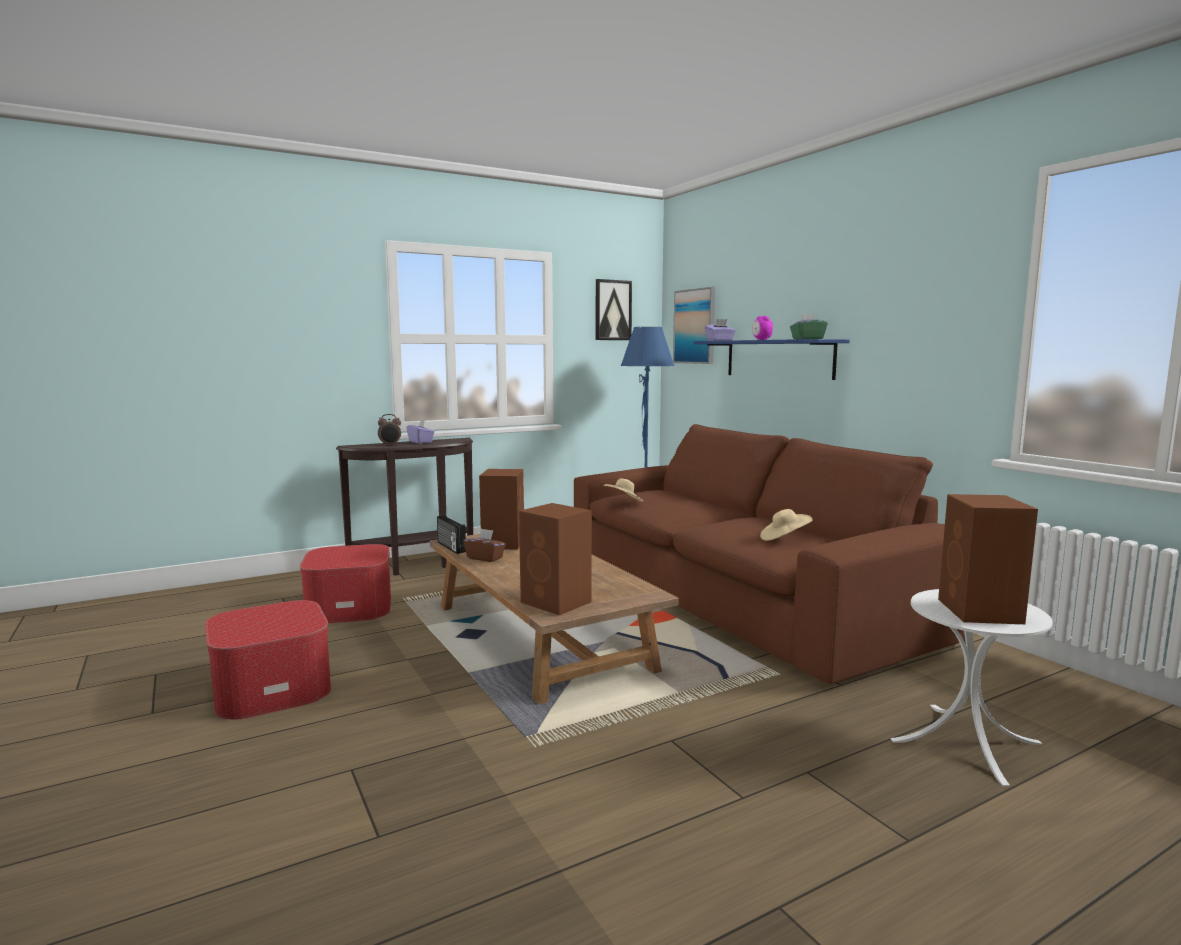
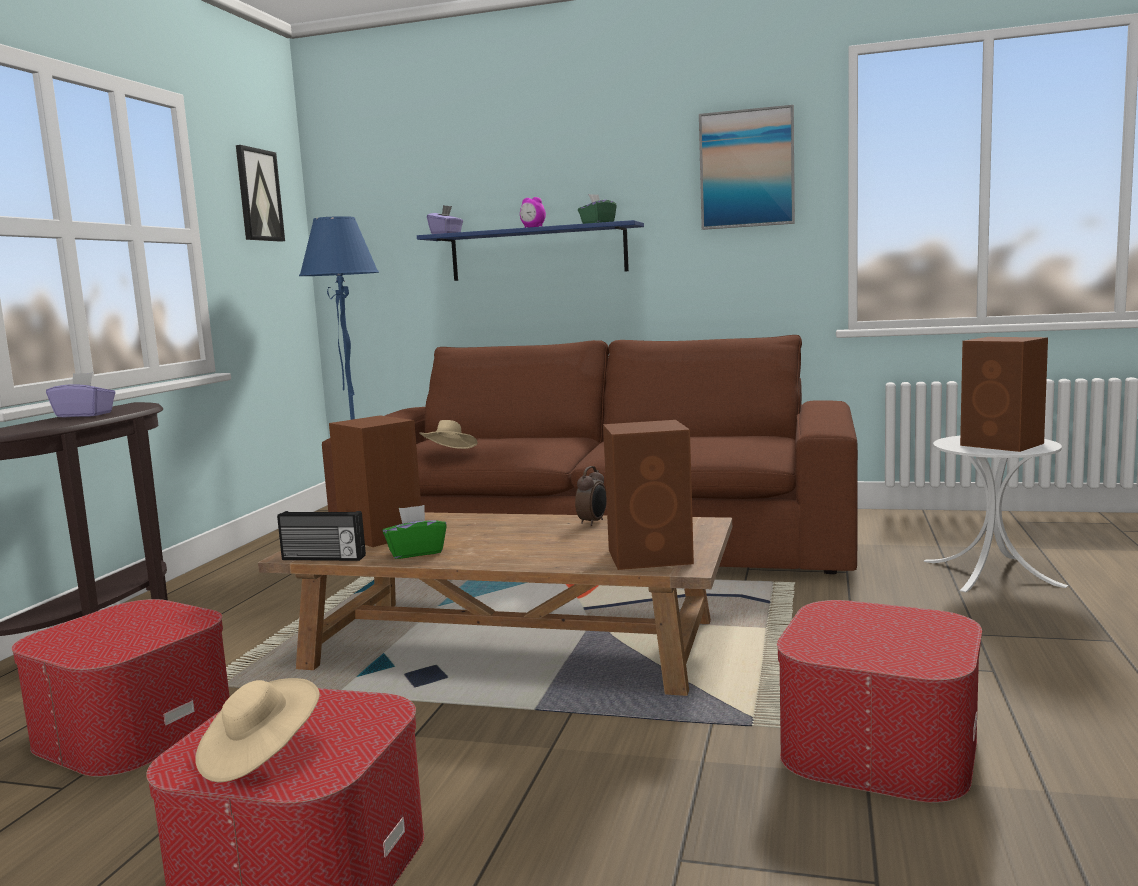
camera: 45 degrees left, 0 degrees up
alarm clock [378,414,401,446] -> alarm clock moved to [575,466,607,526]
brown tissue box [463,529,506,562] -> green tissue box [383,505,447,559]
picture [673,287,715,364] -> picture moved to [699,105,795,230]
beige hat [760,509,813,541] -> beige hat moved to [195,678,320,782]
none -> ottoman [777,600,982,803]

